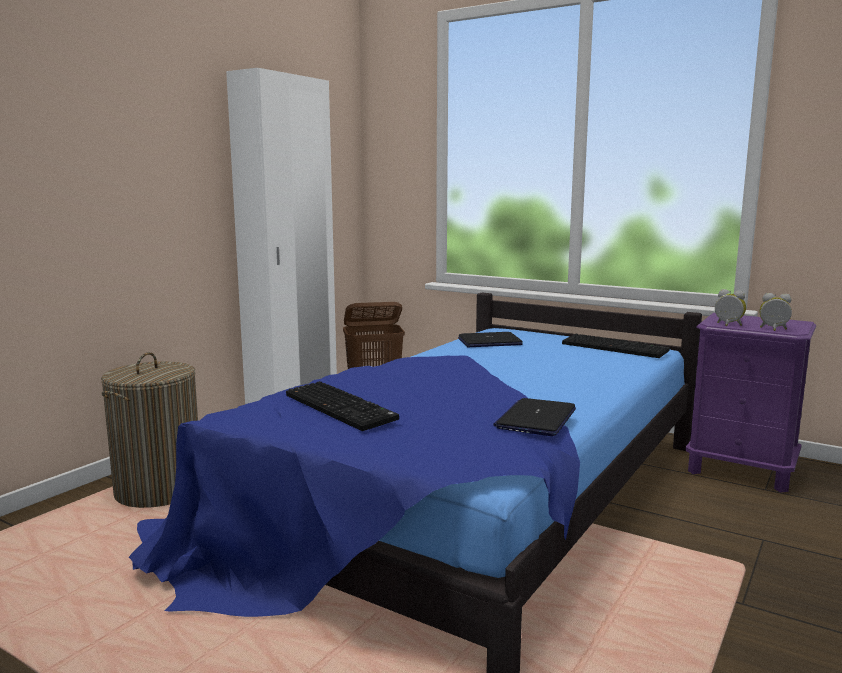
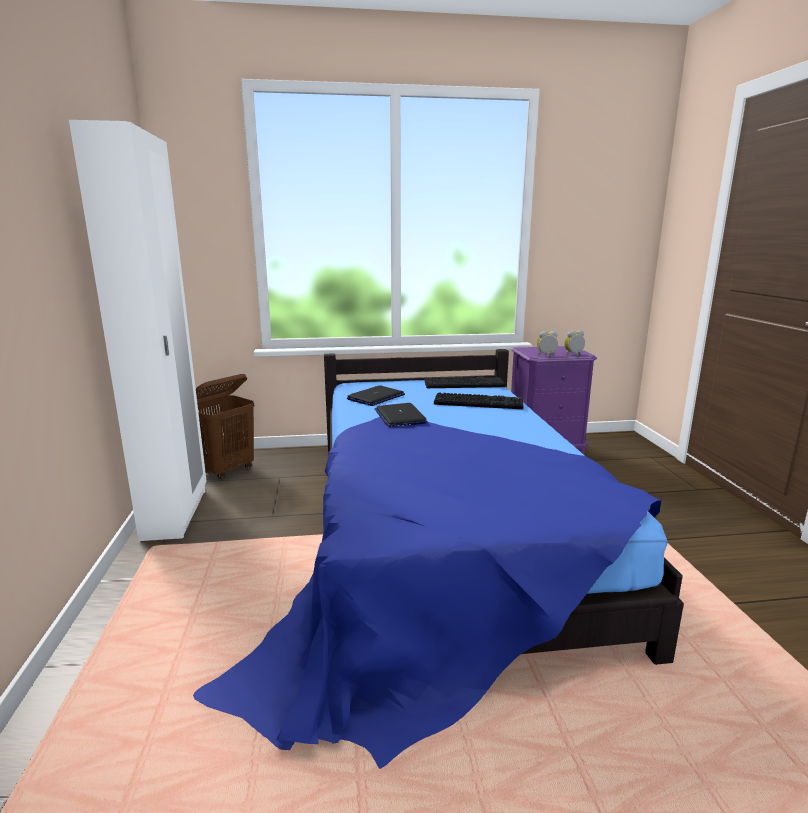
camera: 40 degrees left, 5 degrees up
laundry basket [101,352,198,508] -> none
keyboard [286,381,399,431] -> keyboard moved to [434,393,523,409]
laptop [493,398,576,436] -> laptop moved to [375,403,427,427]

